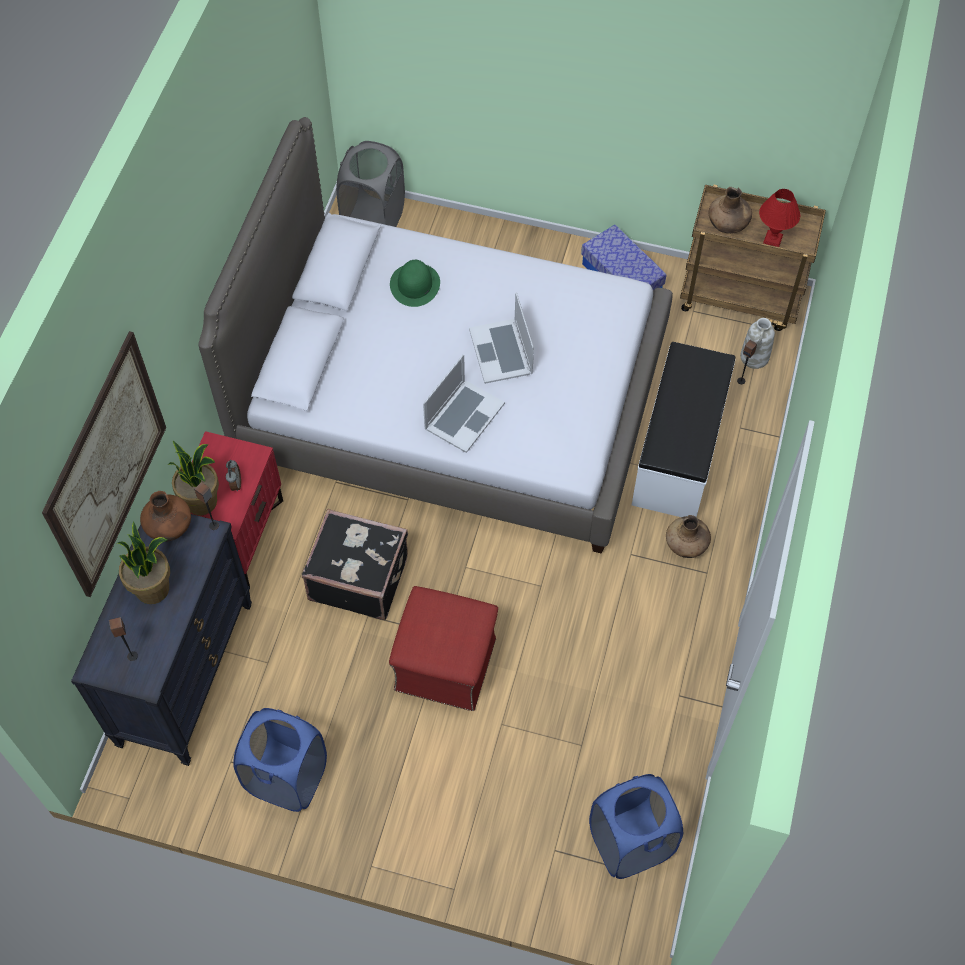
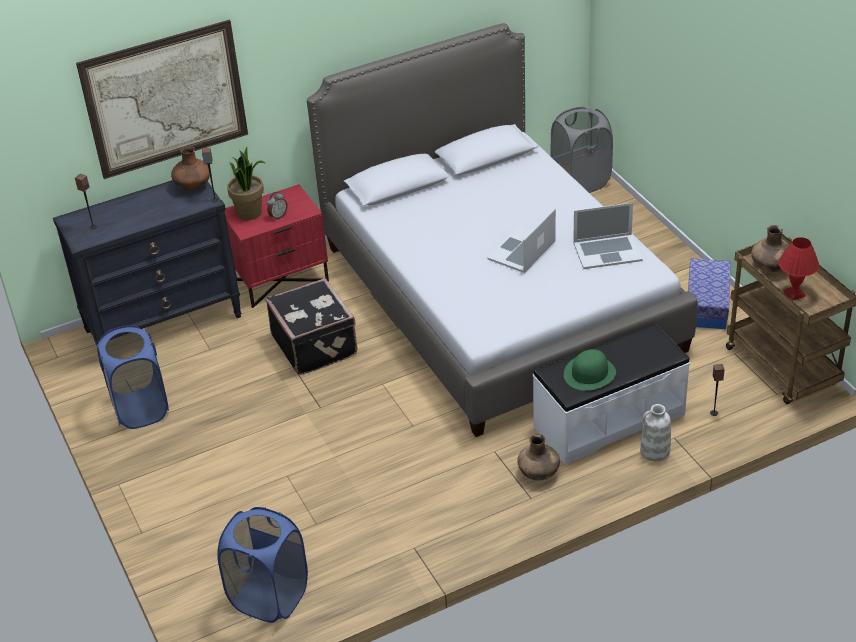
camera: 50 degrees right, 20 degrees down
potted plant [117,521,170,604] -> none
red ottoman [389,586,498,711] -> none
green hat [390,260,440,307] -> green hat moved to [564,349,616,391]
laptop [423,354,505,453] -> laptop moved to [573,203,643,269]
white vase [740,318,775,369] -> white vase moved to [640,404,671,461]

